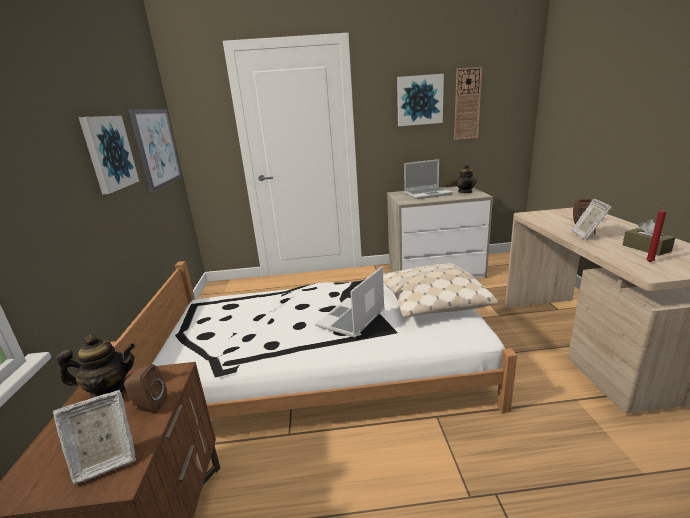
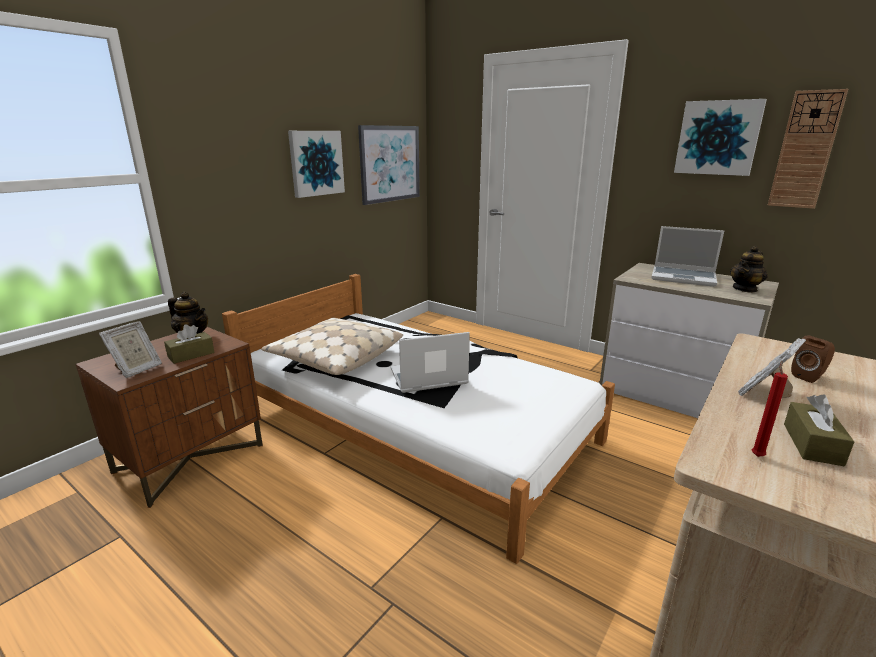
camera: 40 degrees right, 0 degrees up
picture frame [53,390,136,484] -> picture frame turned 75 degrees counterclockwise [99,321,162,378]
brown speaker [124,364,167,413] -> brown tissue box [164,324,215,364]
beige pillow [383,263,498,317] -> beige pillow moved to [261,318,403,375]

